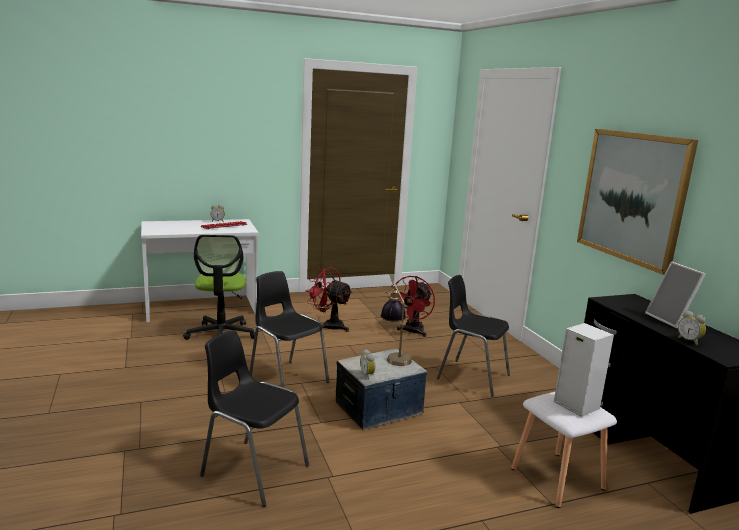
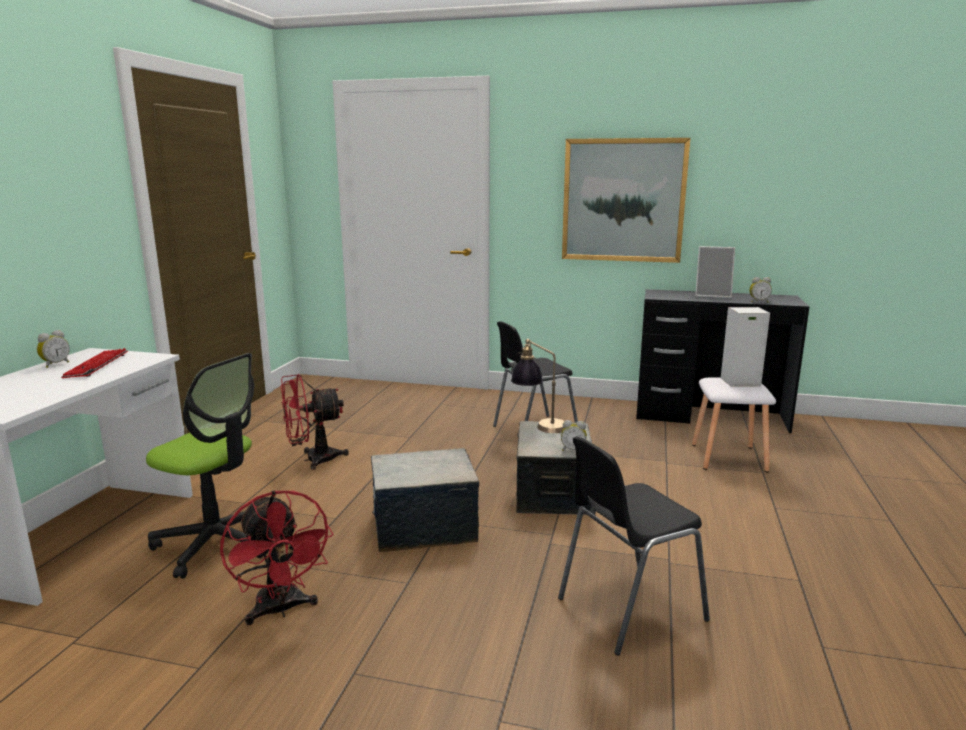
camera: 55 degrees left, 0 degrees up
black chair [249,271,329,388] -> storage box [371,448,479,552]
red fan [396,276,435,337] -> red fan moved to [220,490,333,625]

